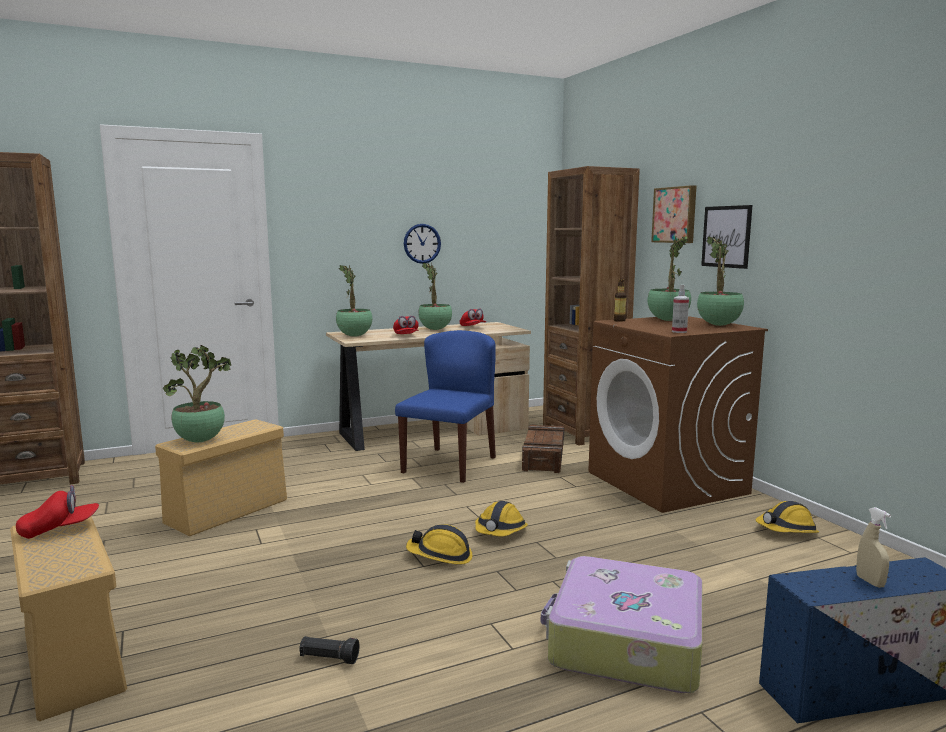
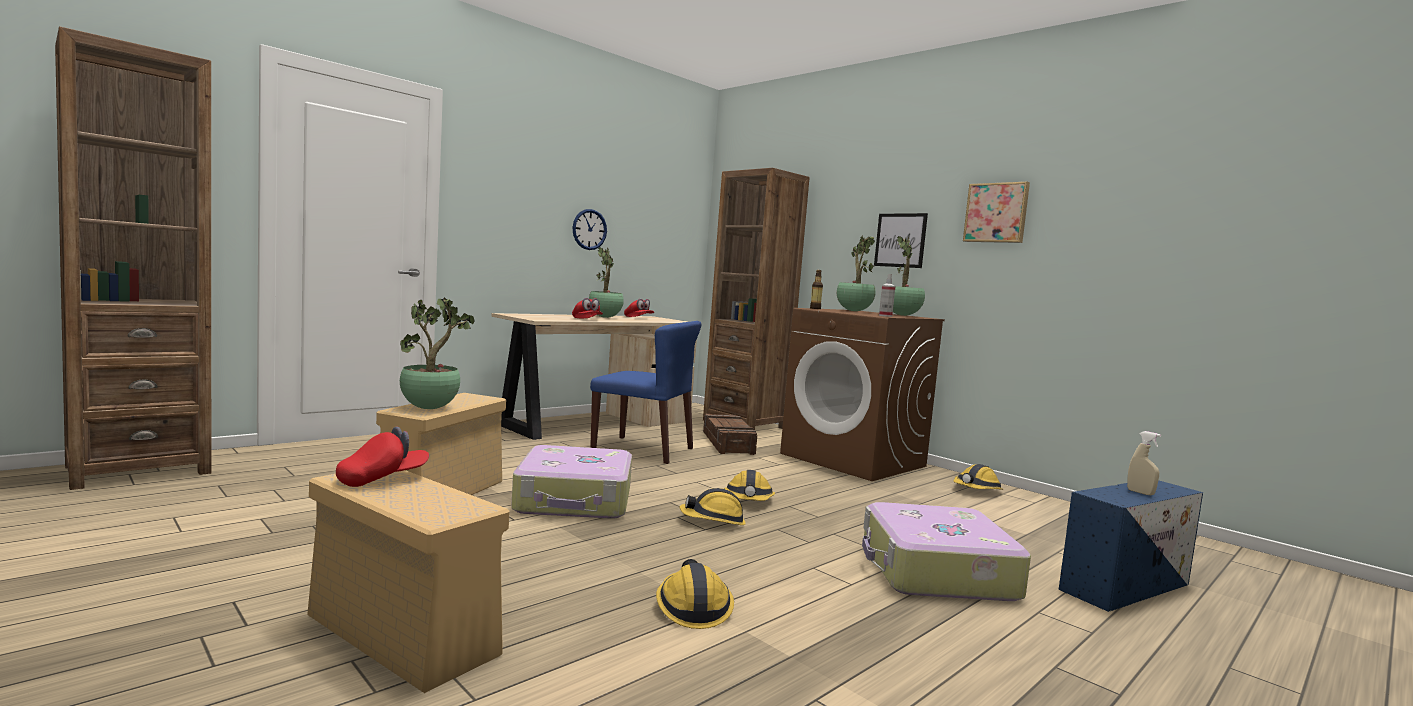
camera: 20 degrees left, 5 degrees down
black flashlight [300,636,359,664] -> hard hat [656,559,734,629]
potted plant [336,265,372,337] -> none
blue chair [395,330,496,483] -> blue chair turned 105 degrees clockwise [590,321,701,464]
picture [651,185,696,243] -> picture moved to [963,182,1030,243]
none -> suitcase [511,445,632,519]

